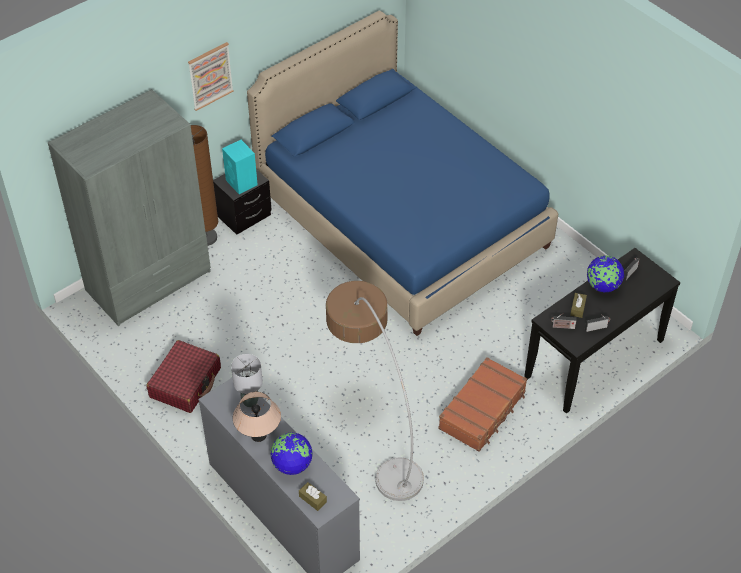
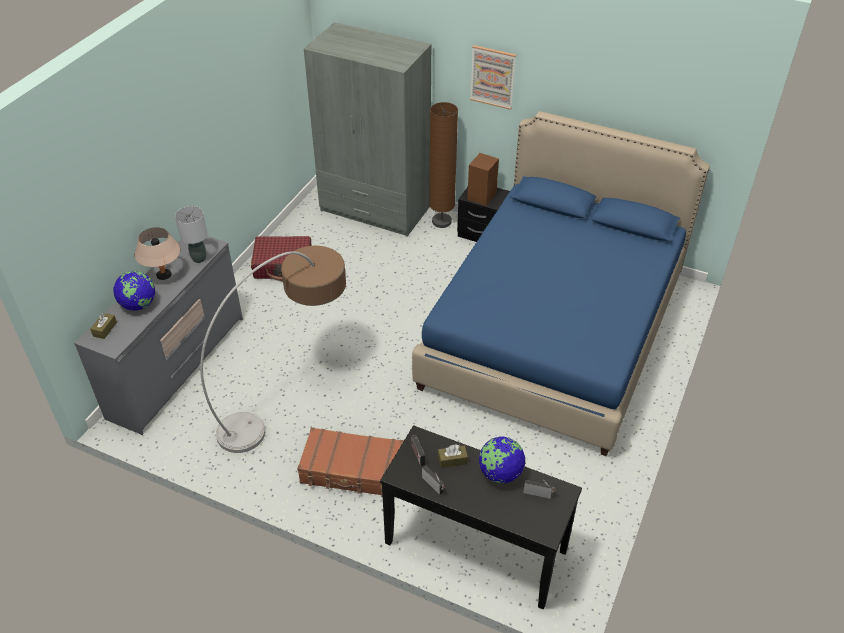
camera: 65 degrees right, 5 degrees down
turquoise speaker [222,140,258,194] -> brown speaker [467,153,499,206]

